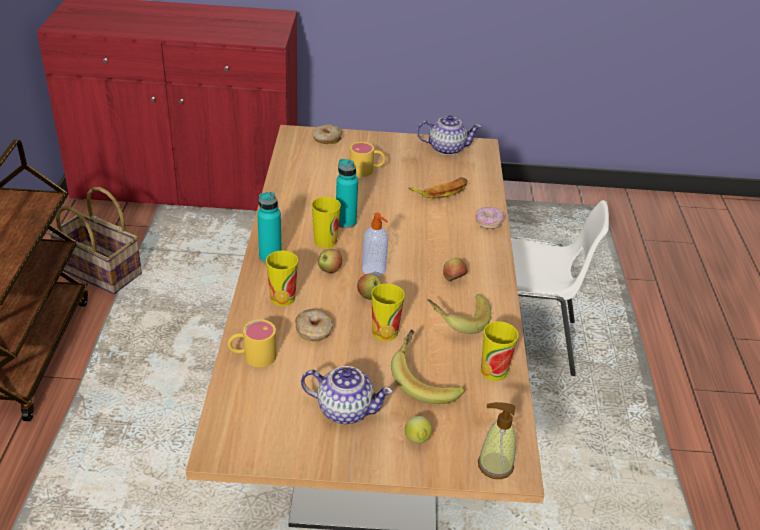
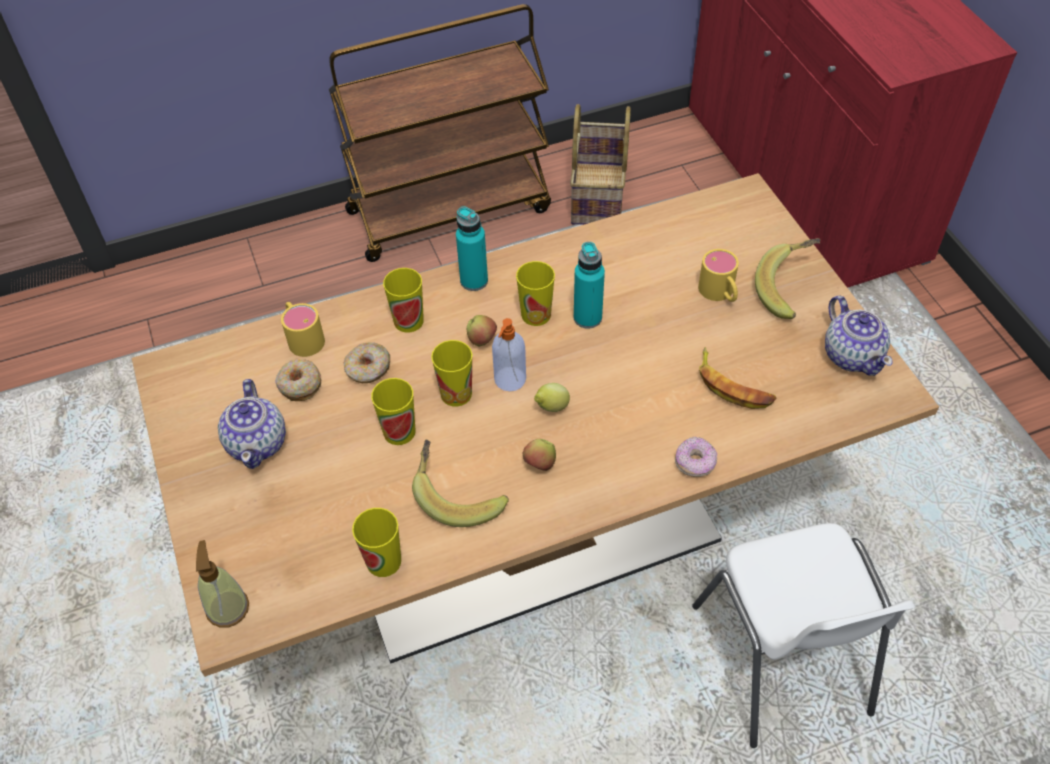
camera: 70 degrees right, 15 degrees up
donut [312,124,342,144] -> donut moved to [275,360,321,401]
apple [357,274,382,300] -> cup [431,340,473,407]
banana [391,329,465,404] -> banana moved to [755,238,821,319]
lemon [405,416,432,444] -> lemon moved to [534,383,570,412]

